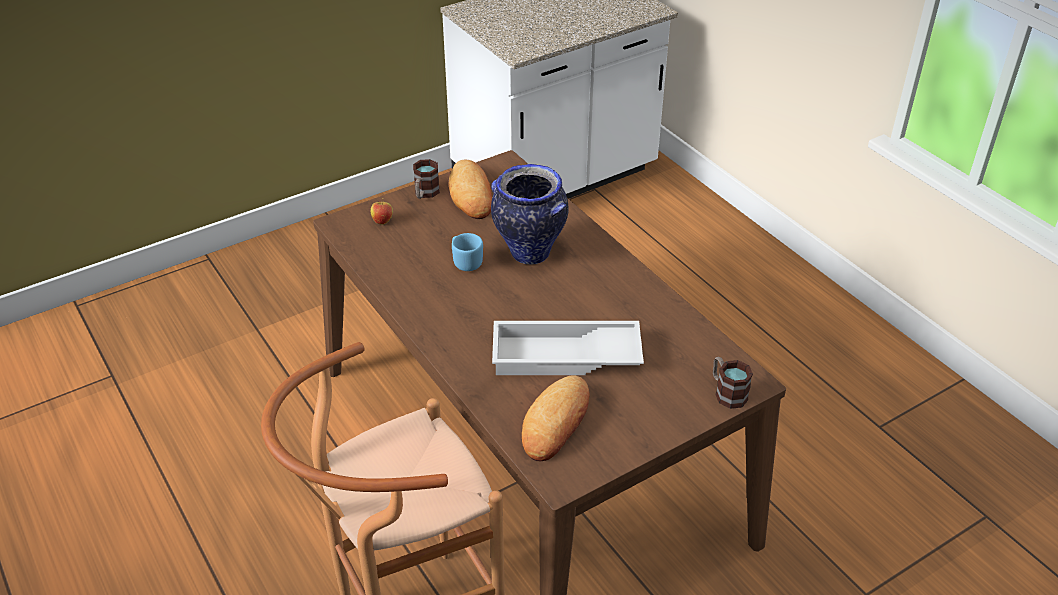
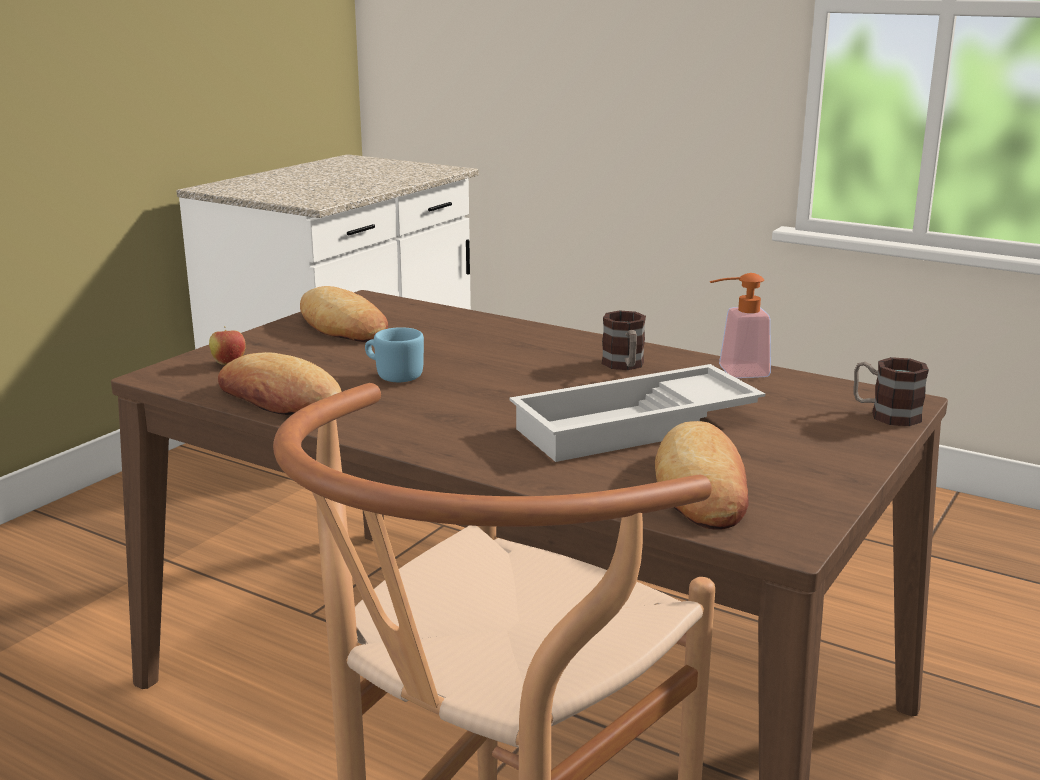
camera: 25 degrees left, 20 degrees down
mug [413,159,440,199] -> mug moved to [602,310,646,370]
vase [491,164,569,265] -> none
none -> bread [218,352,342,415]
none -> soap dispenser [710,273,771,378]

